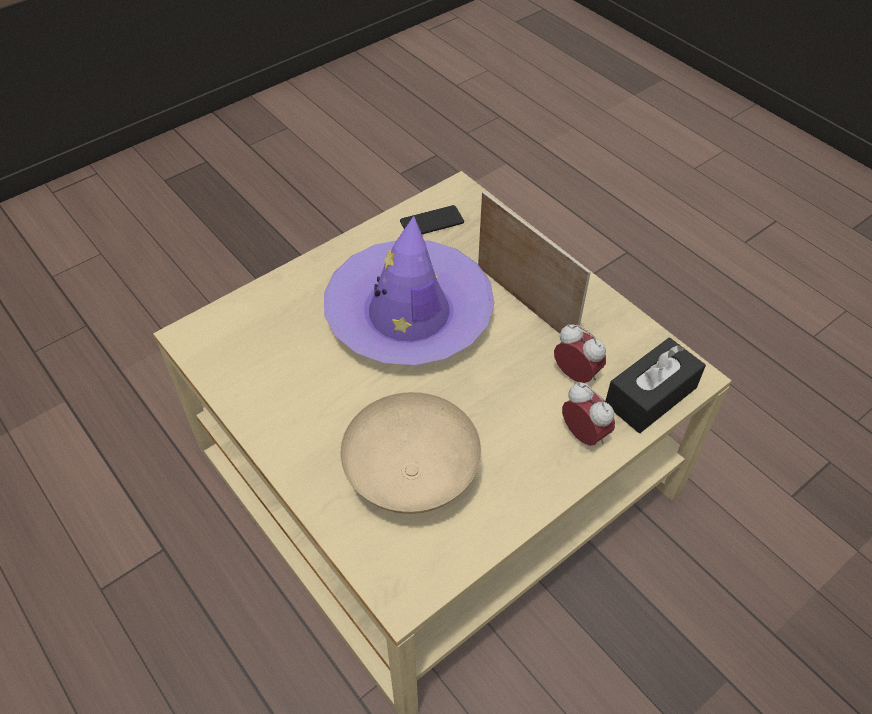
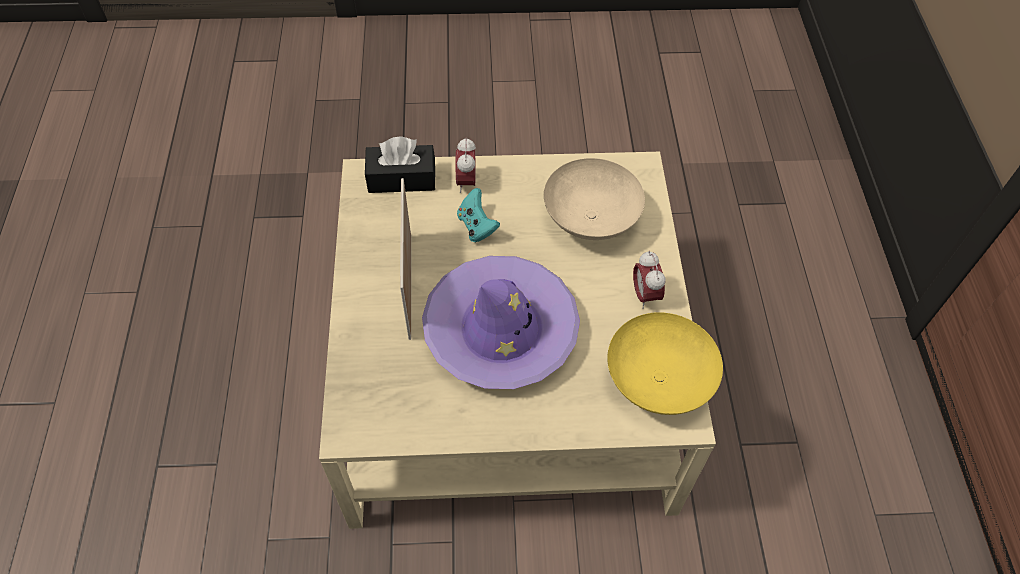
camera: 145 degrees left, 5 degrees up
phone [400,205,464,234] -> none
alarm clock [554,324,606,383] -> alarm clock moved to [633,251,666,309]
none -> turquoise game controller [457,188,500,242]
none -> yellow bowl [607,312,723,415]

